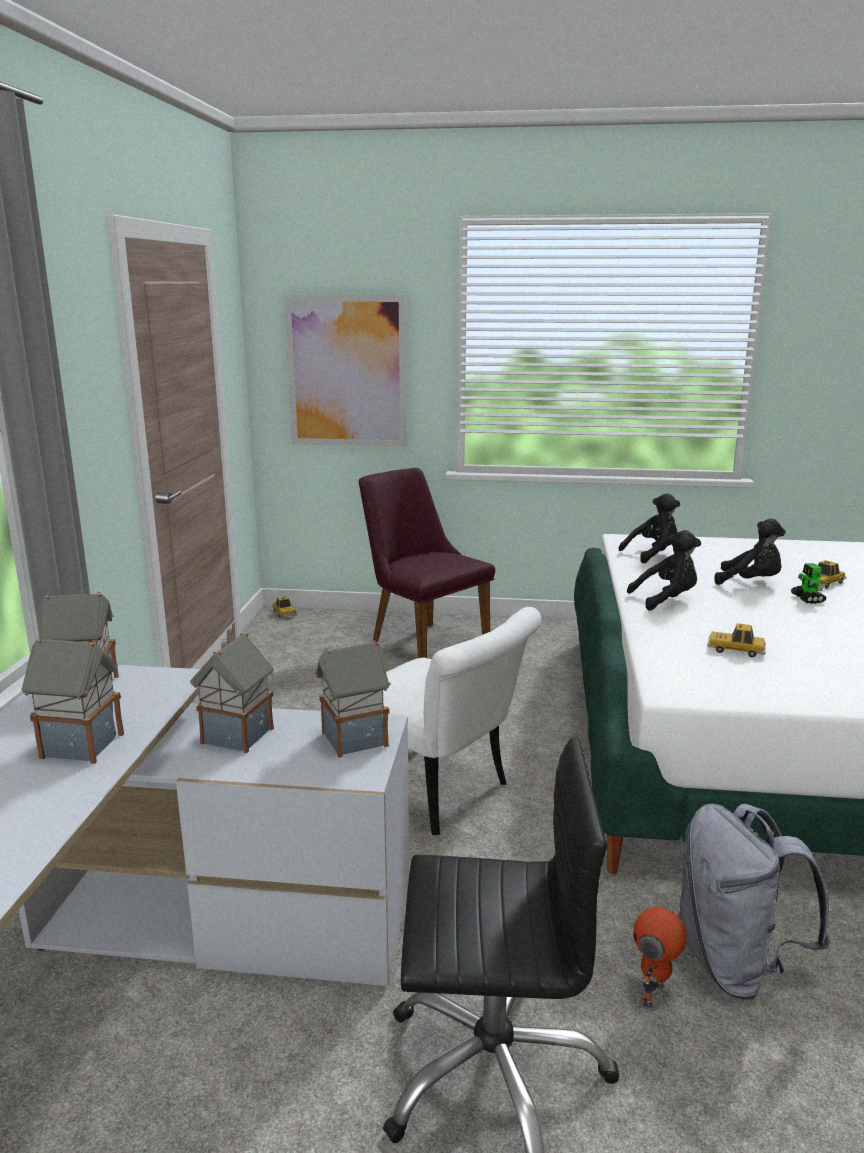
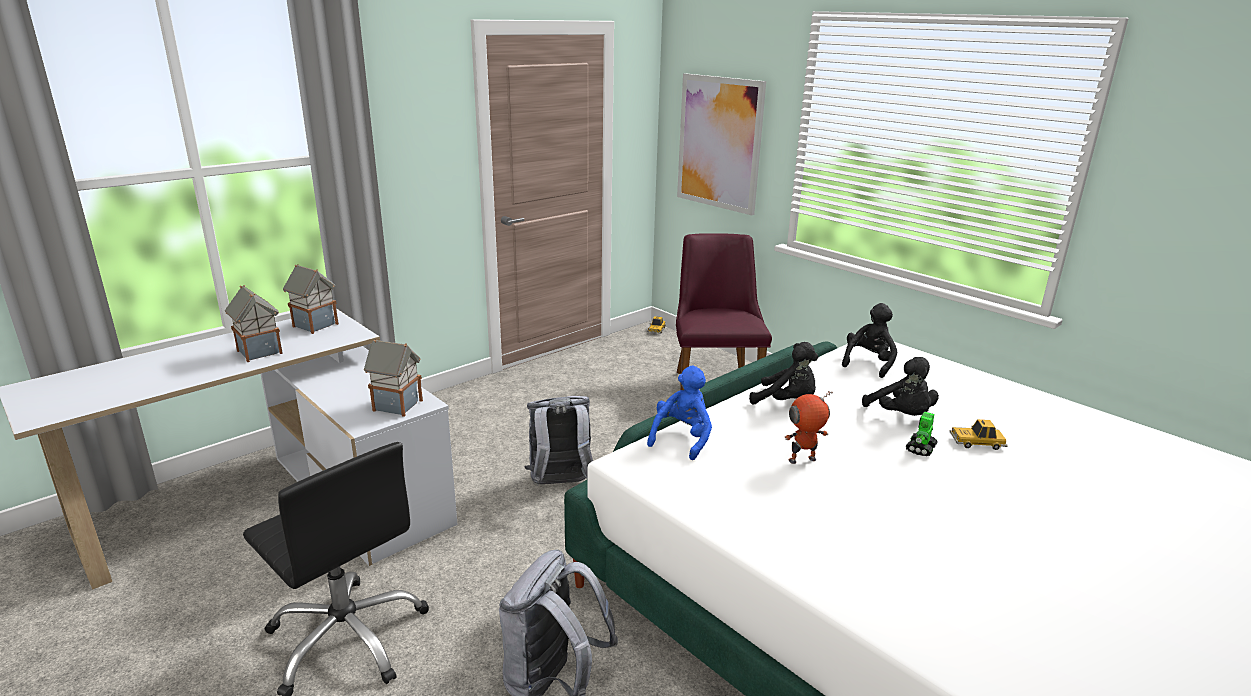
camera: 40 degrees right, 5 degrees up
toy house [190,633,274,753] -> none
white chair [383,607,541,835] -> grey backpack [525,396,593,486]
black plush toy [619,493,680,563] -> black plush toy turned 75 degrees counterclockwise [842,303,897,378]
toy robot [633,895,687,1008] -> toy robot moved to [785,391,833,464]
toy car [707,623,766,657] -> none
none -> blue plush toy [647,366,712,460]

